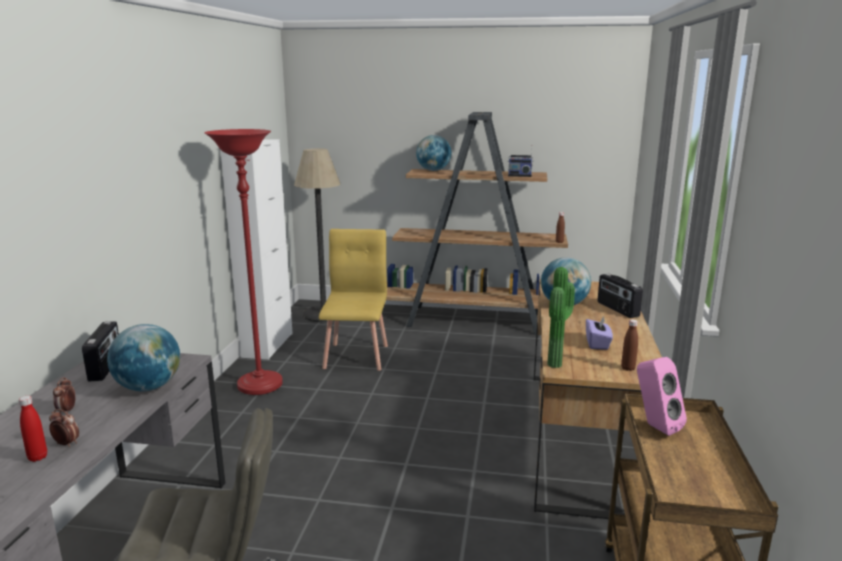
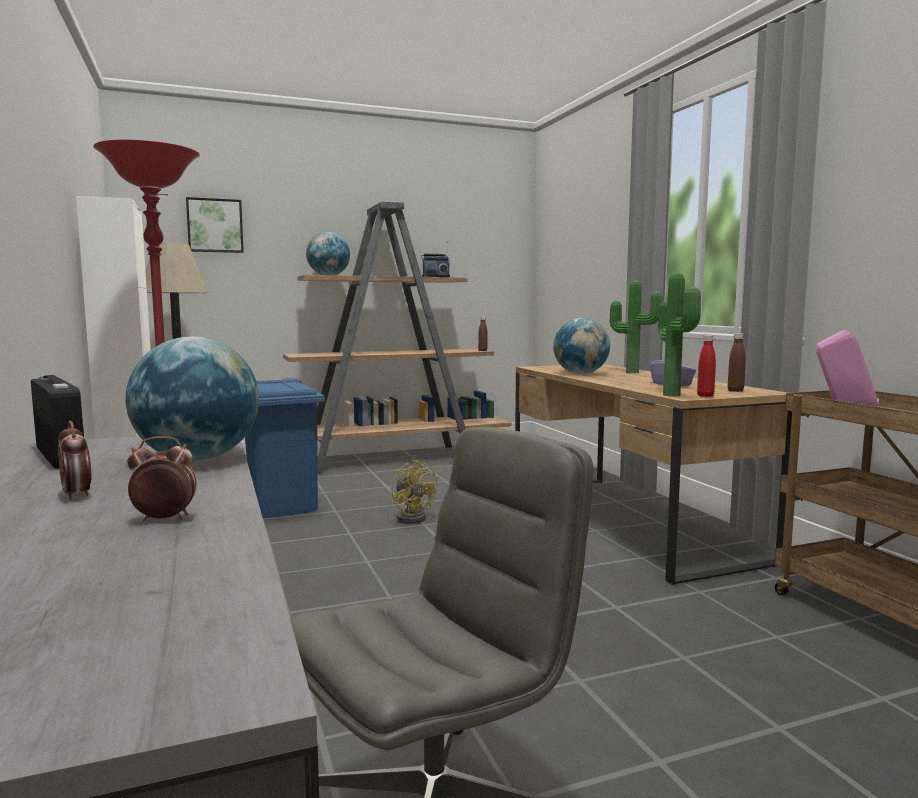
camera: 30 degrees left, 10 degrees down
red bottle [19,396,47,462] -> red bottle moved to [697,335,716,397]
yellow chair [319,229,388,371] -> blue trash can [245,379,325,518]
radio [598,274,643,318] -> potted plant [610,280,663,373]
none -> picture [186,197,244,253]
none -> yellow fan [391,459,438,524]

